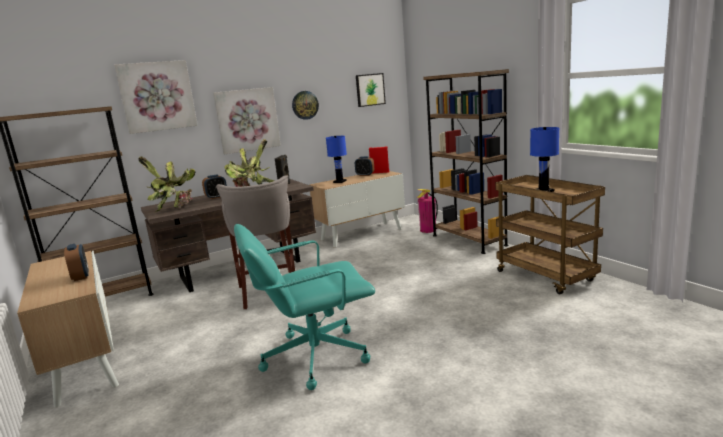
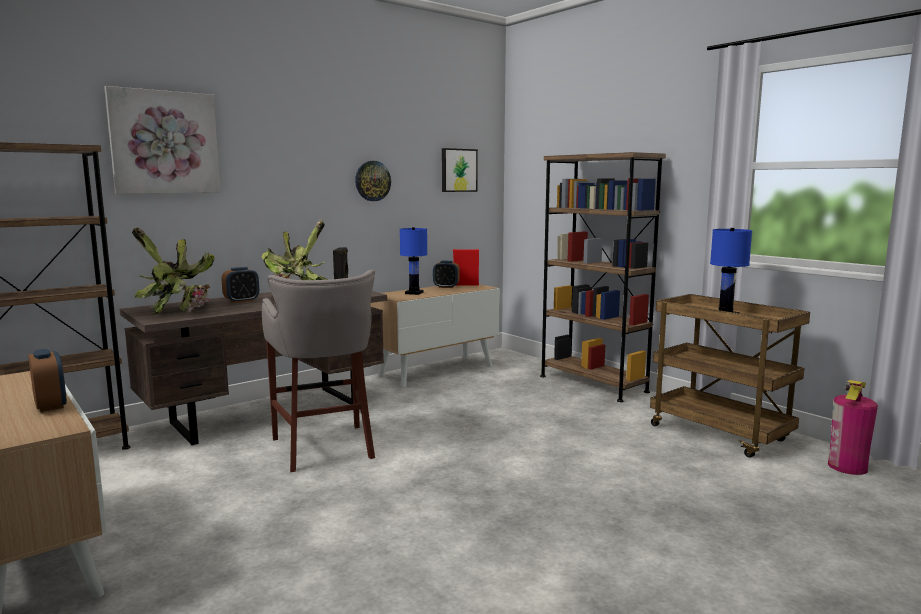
camera: 10 degrees left, 5 degrees down
picture [213,87,281,154] -> none
turquoise office chair [234,224,375,390] -> none
fire extinguisher [417,189,438,233] -> fire extinguisher moved to [828,380,878,475]

